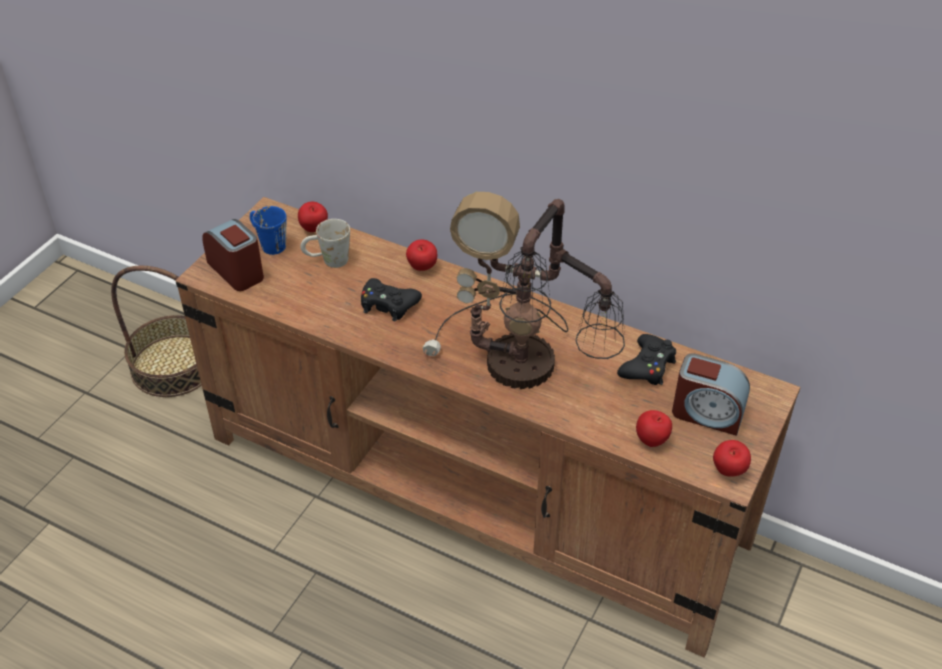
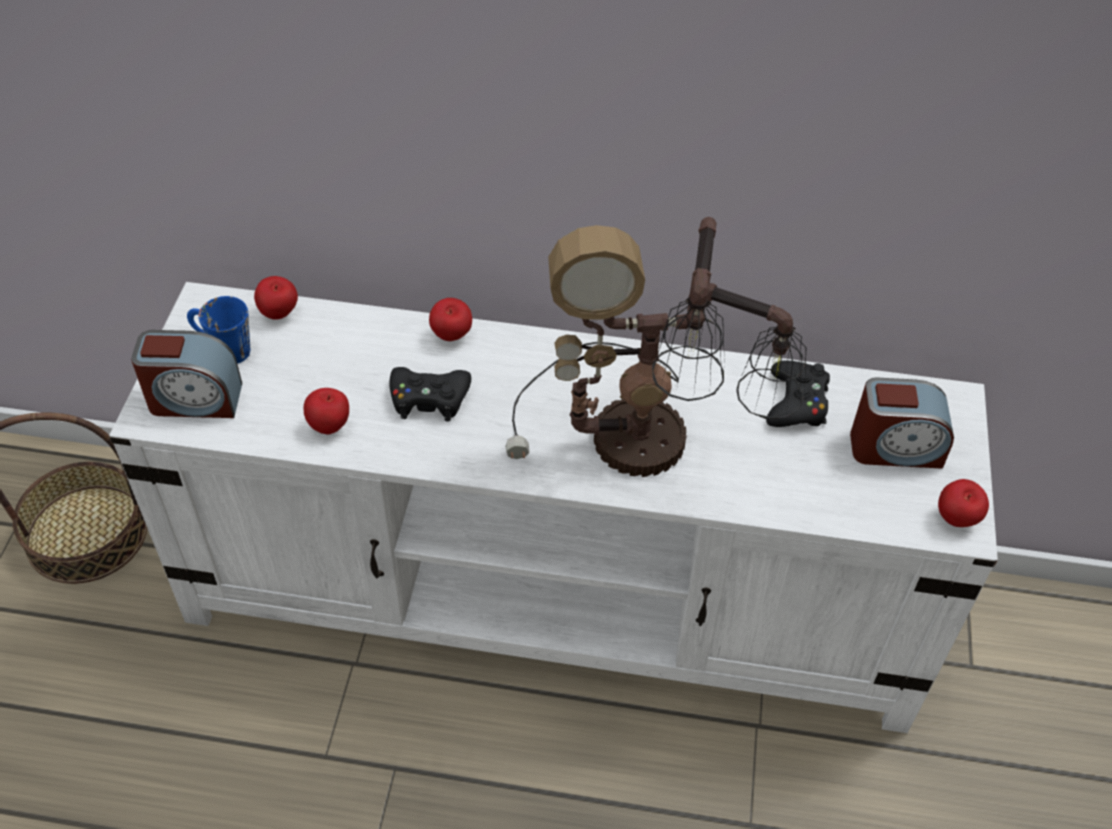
camera: 20 degrees left, 5 degrees up
brown tv stand [176,197,800,658] -> white tv stand [109,282,998,733]
alarm clock [202,219,264,291] -> alarm clock turned 150 degrees clockwise [131,330,242,418]
white mug [300,219,350,268] -> none
apple [636,410,672,447] -> apple moved to [304,388,349,435]

